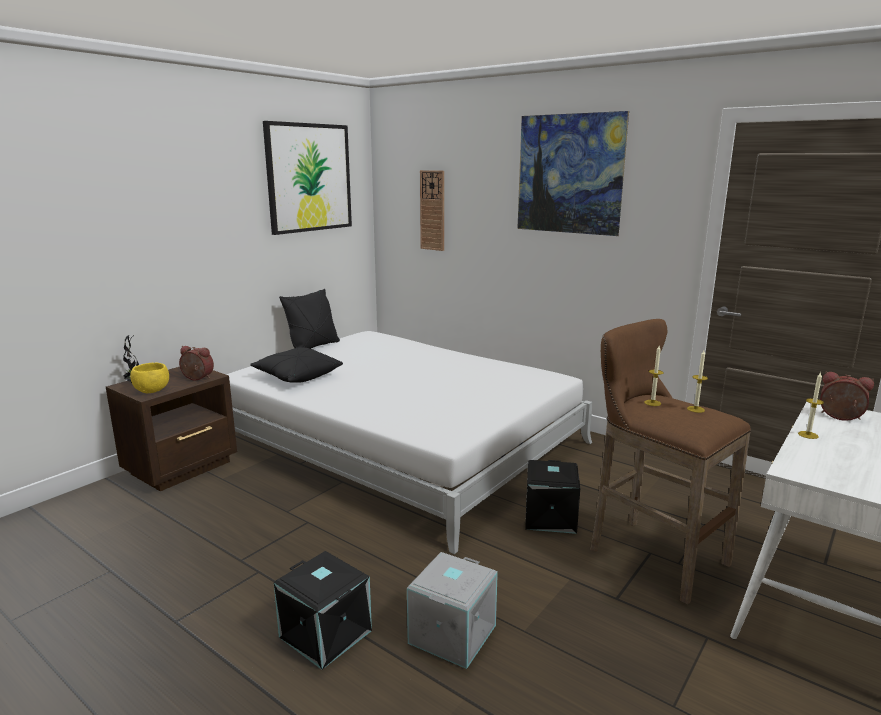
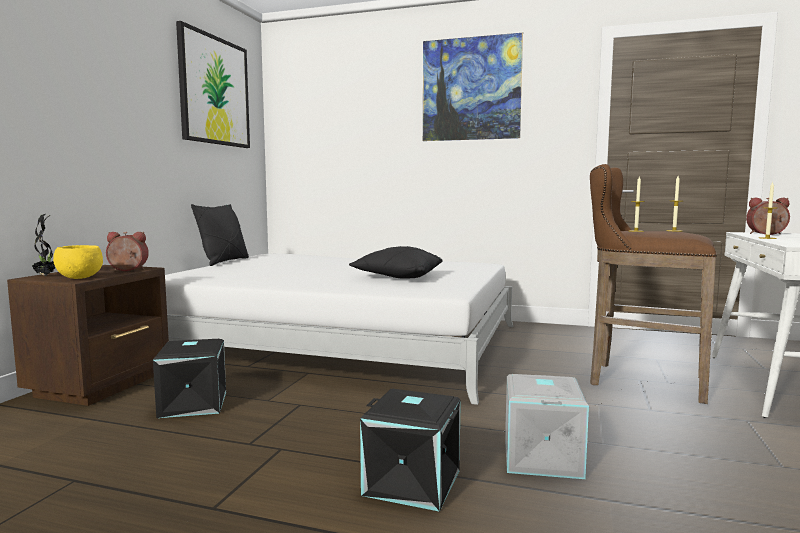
camera: 20 degrees left, 10 degrees down
black pillow [250,347,343,383] -> black pillow moved to [349,246,443,279]
wall clock [420,170,444,251] -> none
black storage box [525,460,580,534] -> black storage box moved to [153,339,226,418]

